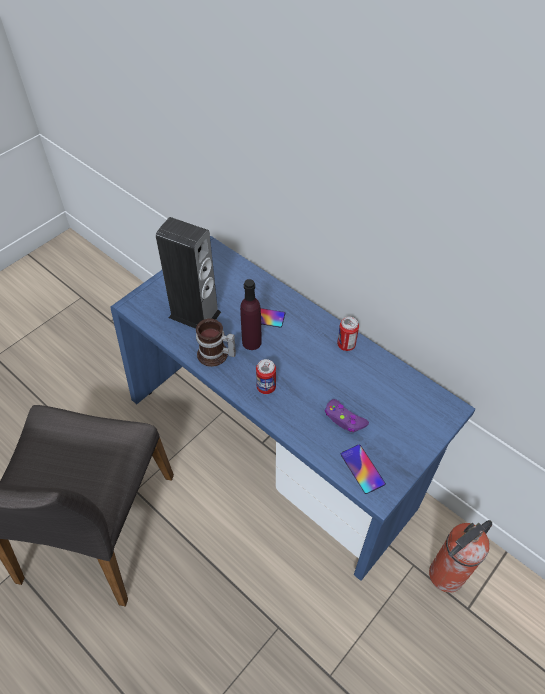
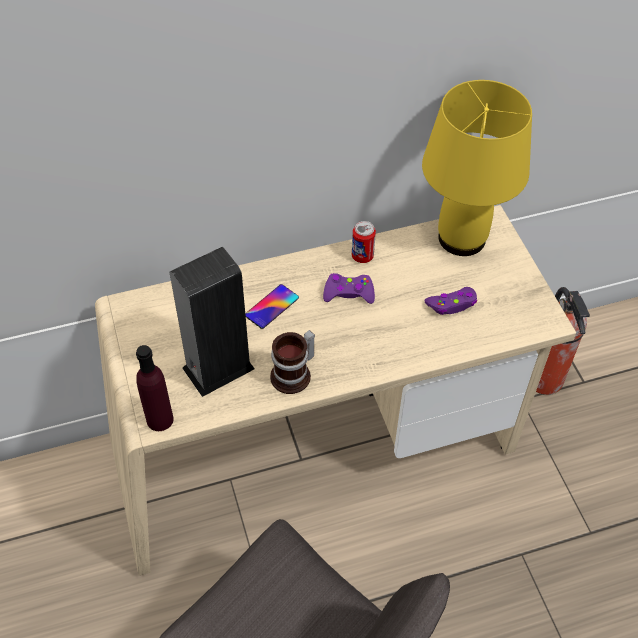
camera: 60 degrees left, 0 degrees up
blue desk [110,236,475,581] -> beige desk [95,205,576,576]
purple bottle [240,279,262,350] -> purple bottle moved to [136,345,174,431]
can [256,359,276,394] -> none
phone [341,444,386,494] -> none
none -> purple game controller [323,273,375,304]
none -> yellow table lamp [422,80,532,256]

